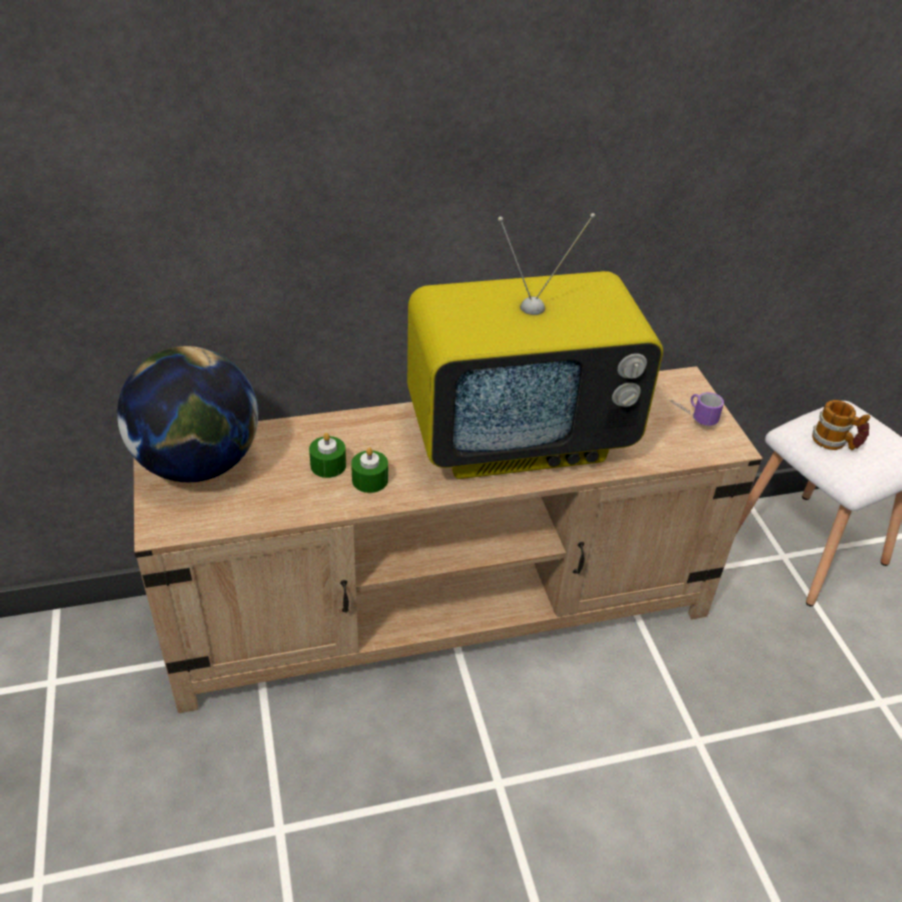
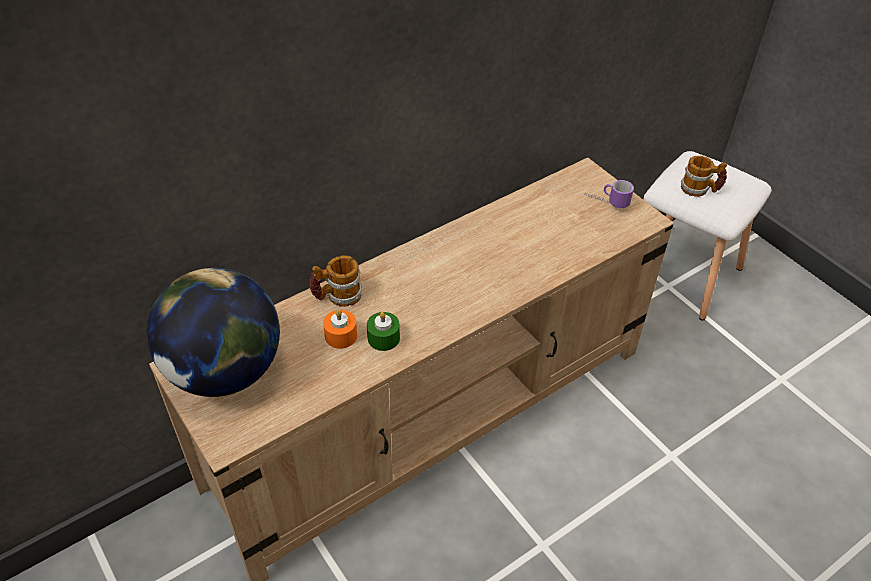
camera: 20 degrees left, 5 degrees up
green candle [309,433,346,478] -> orange candle [323,310,357,349]
television [407,213,663,479] -> none
none -> mug [309,255,362,307]

